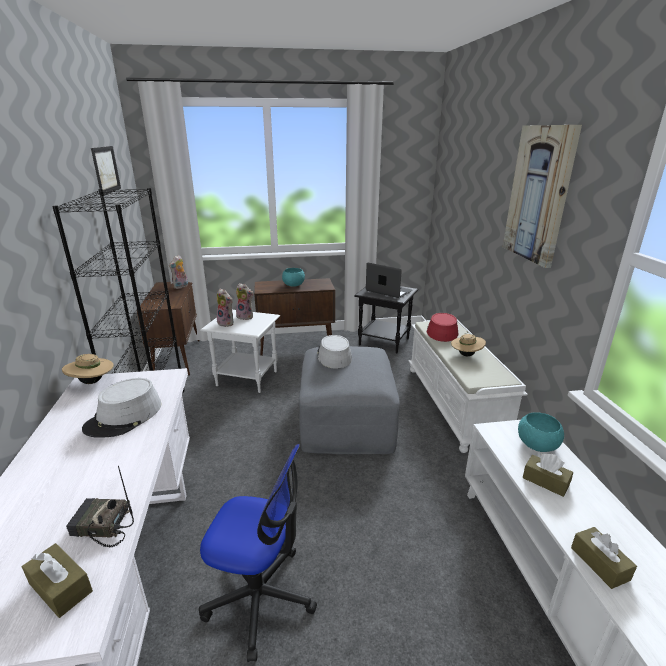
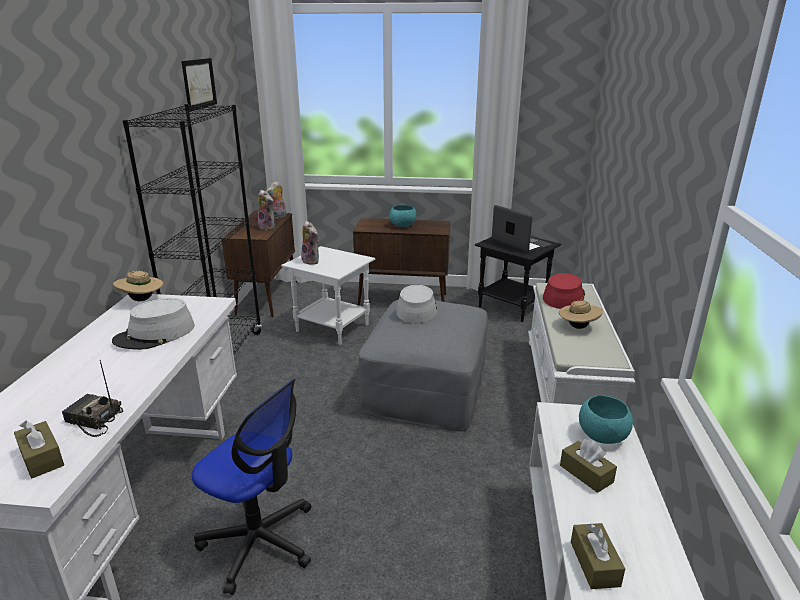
camera: 15 degrees right, 0 degrees up
plush toy [236,283,254,320] -> plush toy moved to [258,190,275,230]
picture [503,125,582,268] -> none

